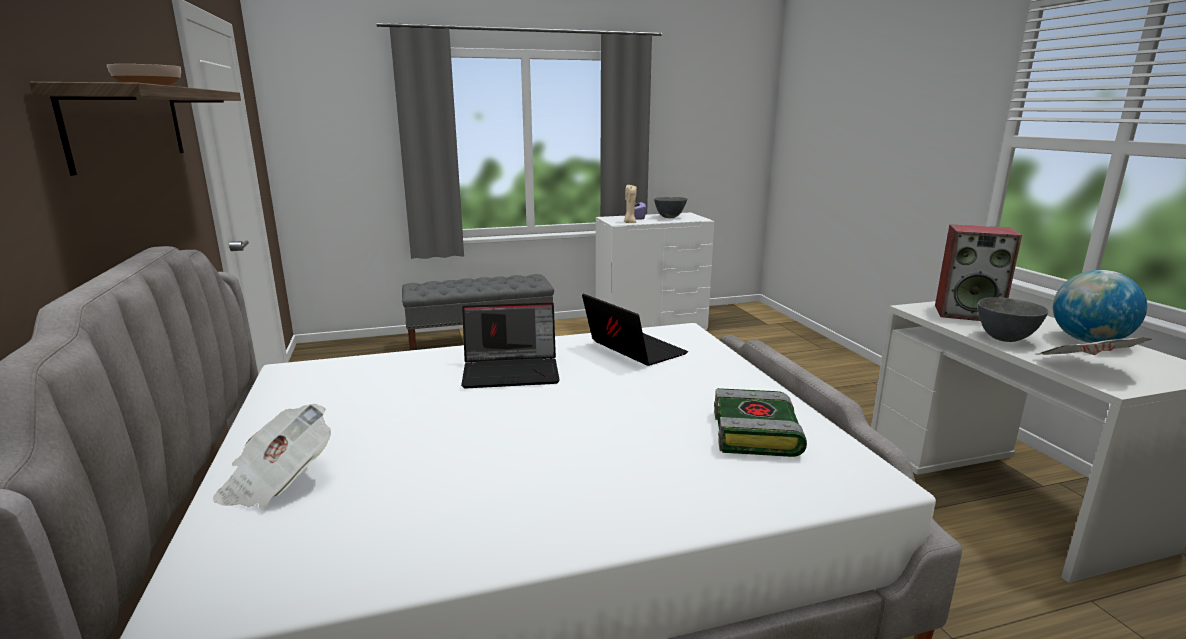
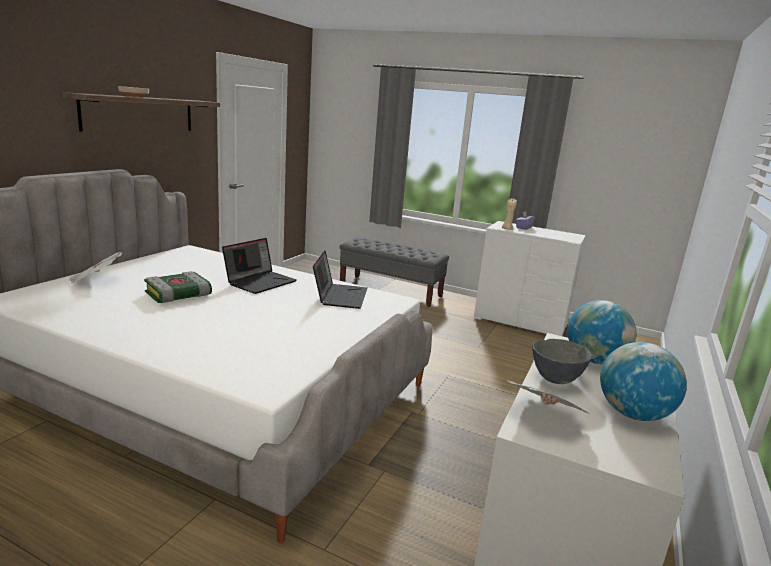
camera: 40 degrees right, 0 degrees up
laptop [461,303,560,388] -> laptop turned 90 degrees counterclockwise [222,238,296,294]
grey bowl [654,197,687,218] -> none
book [714,388,807,457] -> book moved to [144,271,212,303]
speaker [935,224,1022,321] -> globe [568,300,636,364]

